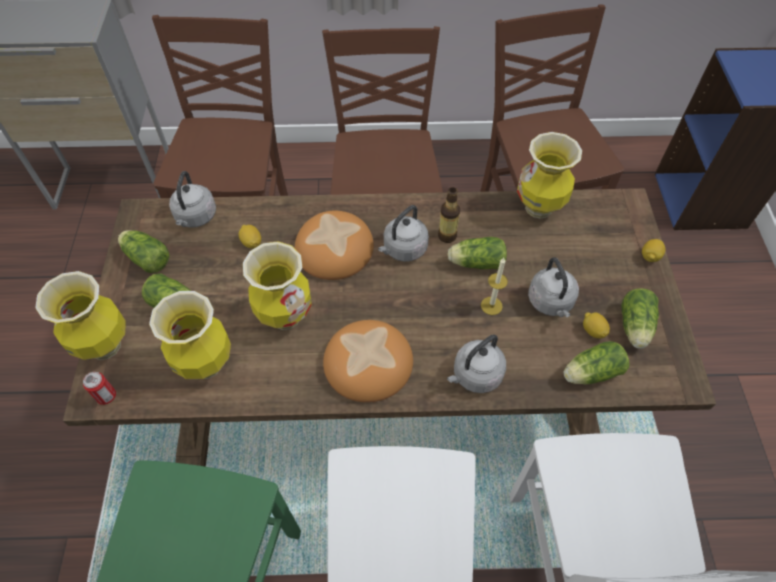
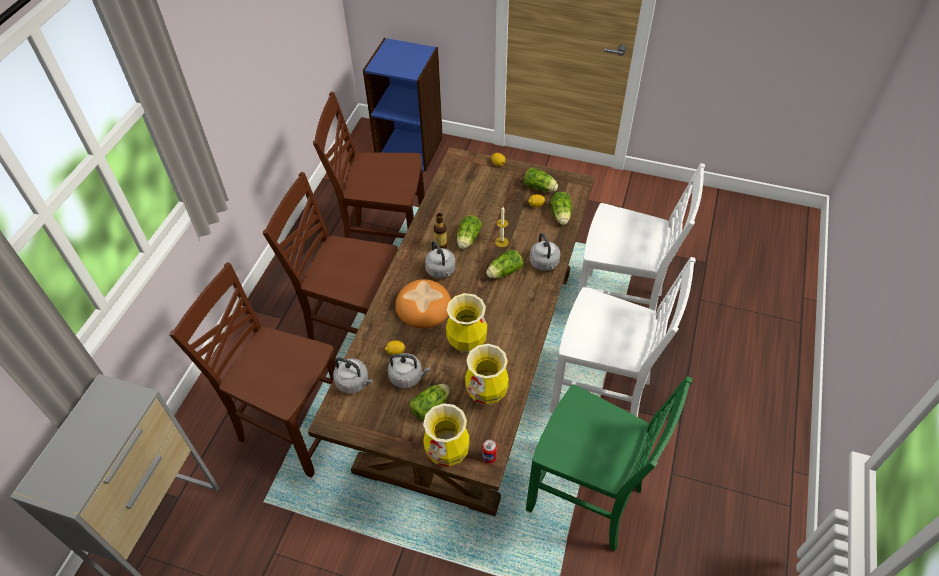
camera: 70 degrees left, 5 degrees down
lettuce [118,230,169,273] -> lettuce moved to [486,250,523,279]
bread [323,320,413,403] -> none
vase [517,132,582,219] -> none
grey kettle [528,257,579,317] -> grey kettle moved to [388,353,430,388]

